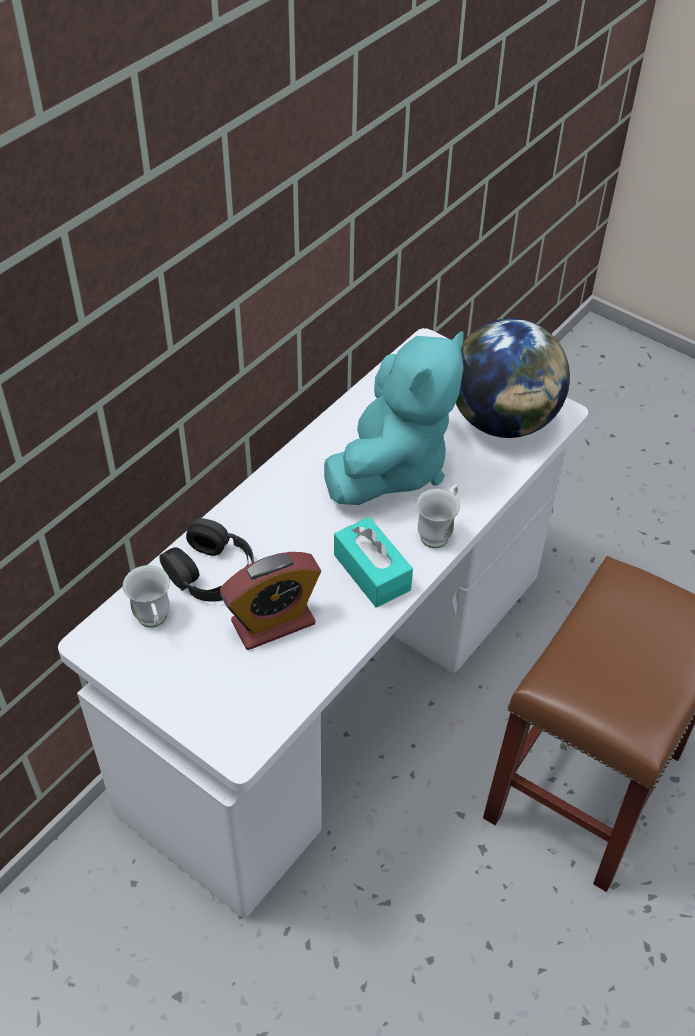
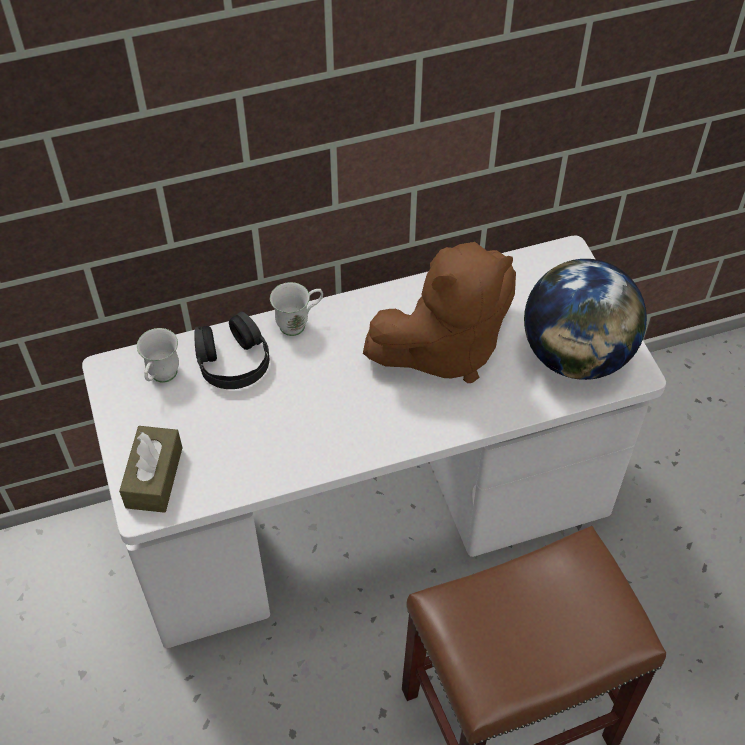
camera: 35 degrees right, 5 degrees up
alarm clock [220,552,321,650] -> none
turquoise plush toy [324,331,464,505] -> brown plush toy [363,242,516,383]
turquoise tissue box [334,517,413,608] -> none
white mug [416,484,460,548] -> white mug moved to [270,282,323,336]
none -> brown tissue box [119,426,182,513]

